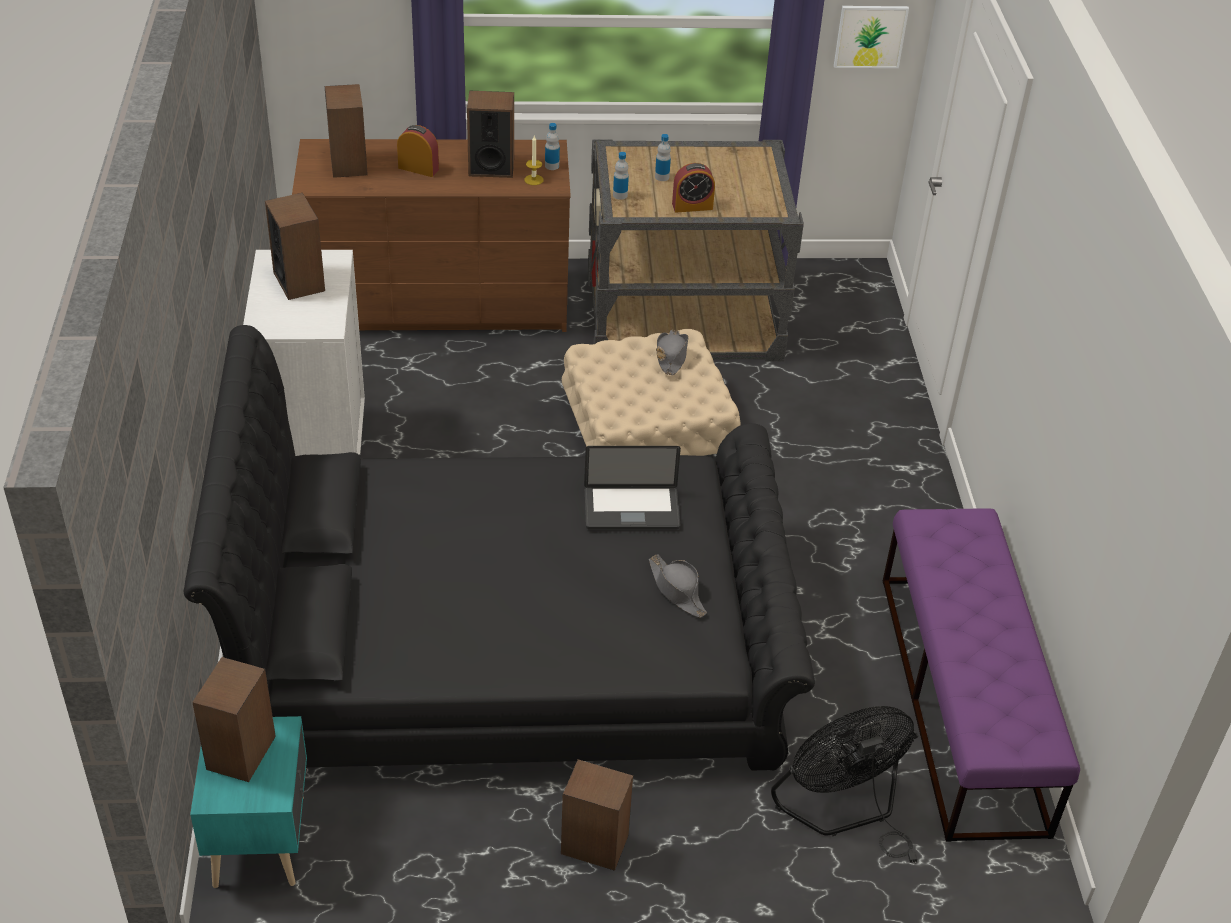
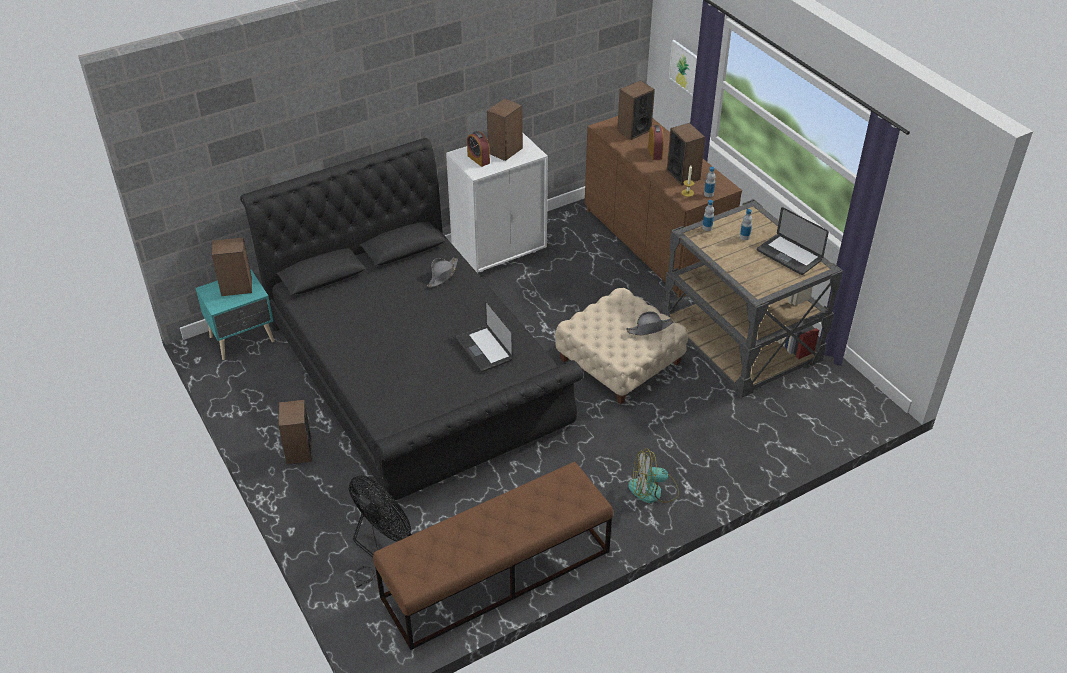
camera: 65 degrees right, 0 degrees up
grey hat [649,554,707,618] -> grey hat moved to [427,258,458,287]
alarm clock [672,163,715,213] -> alarm clock moved to [467,131,490,167]
picture [834,6,909,68] -> picture moved to [669,40,697,96]
purple bench [883,508,1080,842] -> brown bench [373,462,613,650]
none -> fan [628,448,679,503]
none -> laptop [757,207,829,275]

